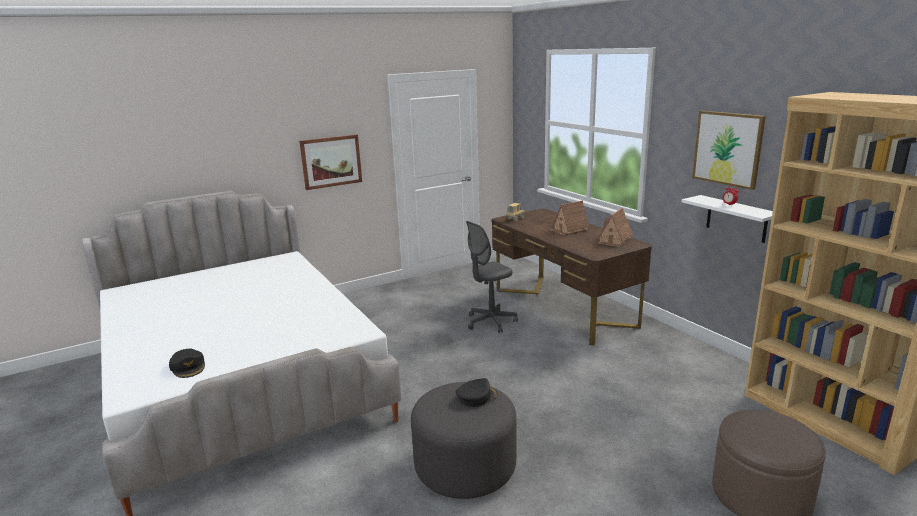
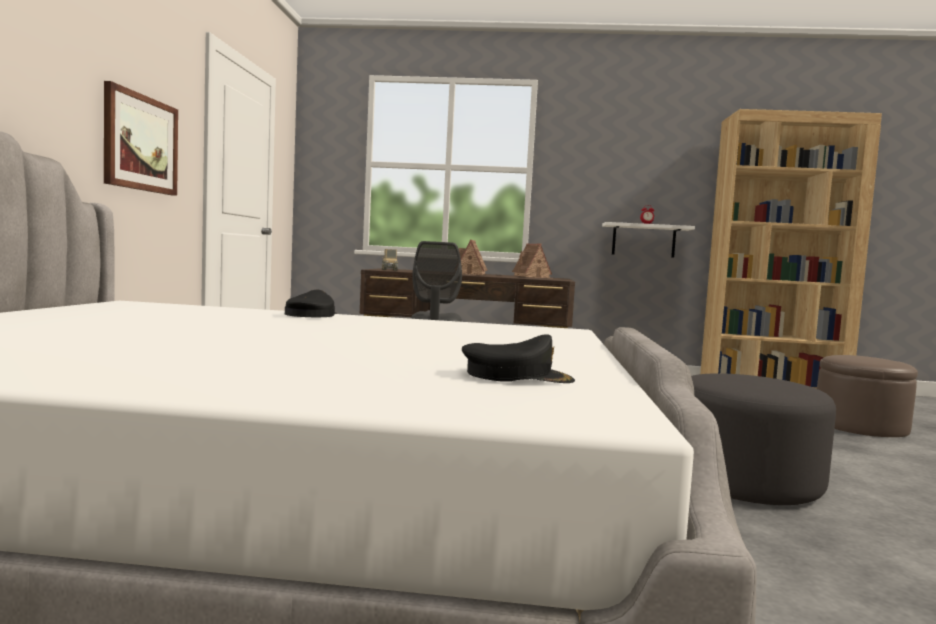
camera: 55 degrees left, 15 degrees down
black cap [456,378,498,407] -> black cap moved to [285,290,337,317]
picture [692,111,766,190] -> none

